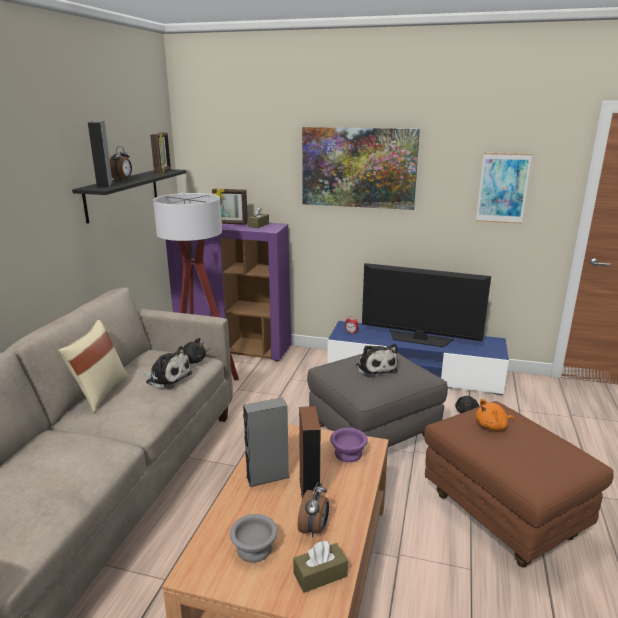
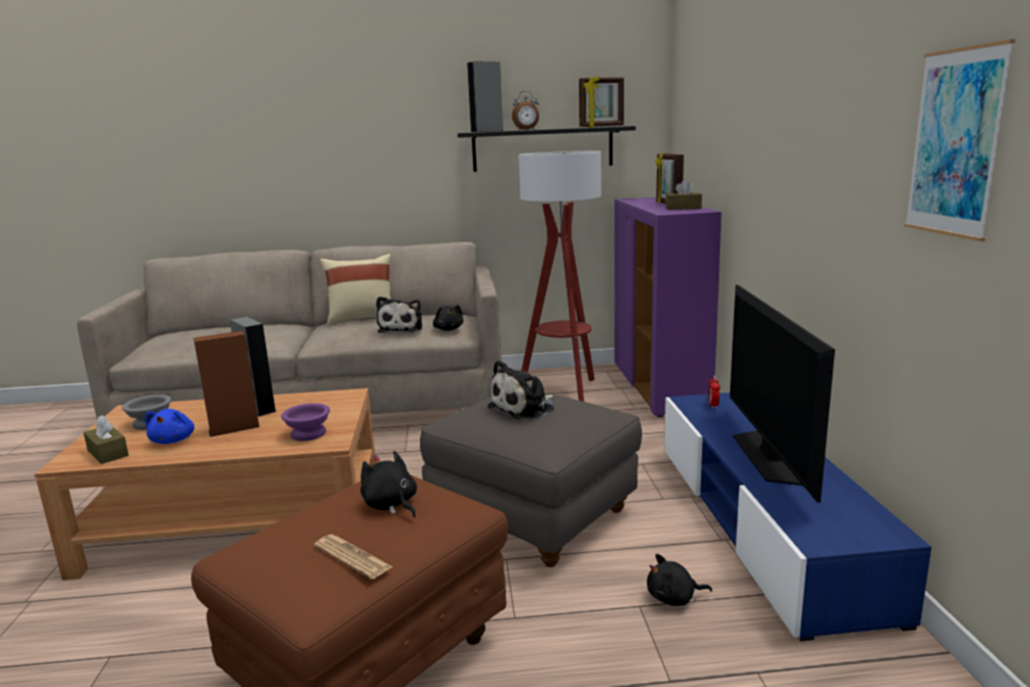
camera: 70 degrees right, 5 degrees down
alarm clock [298,482,329,538] -> blue plush toy [145,409,194,444]
picture [302,127,420,210] -> none
orange plush toy [476,399,514,431] -> black plush toy [361,451,417,517]
none -> newspaper [314,534,392,579]

